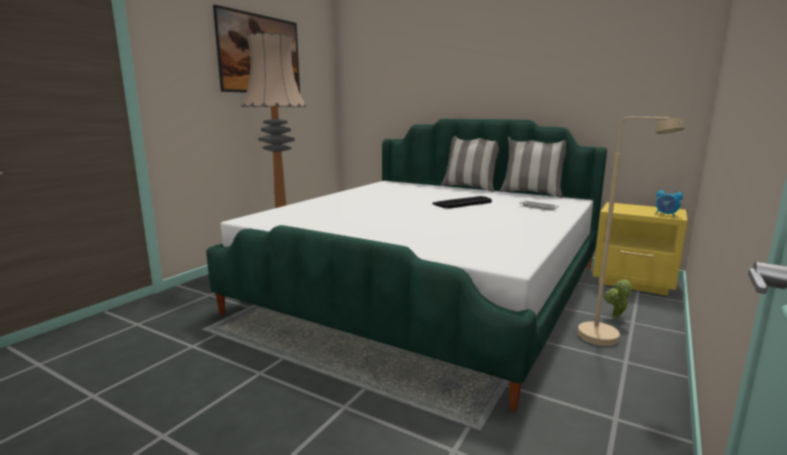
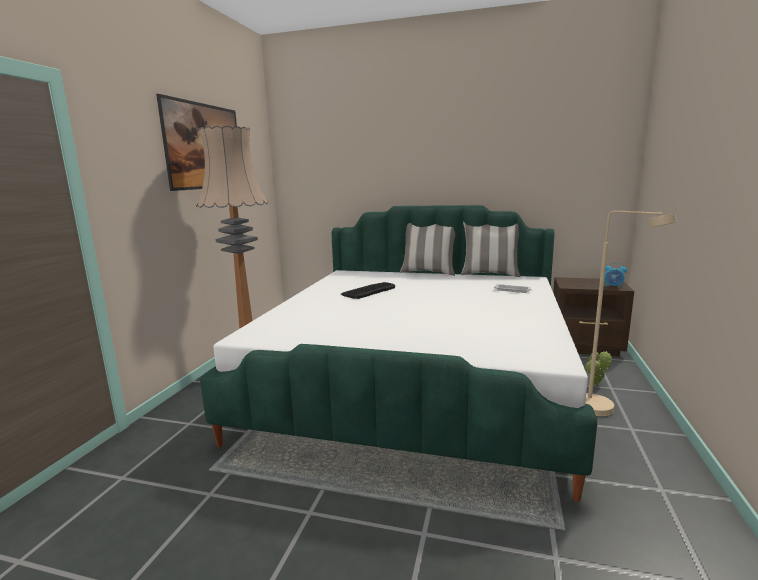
camera: 15 degrees left, 0 degrees up
keyboard [432,196,492,209] -> keyboard moved to [341,282,395,299]
yellow nightstand [593,202,688,296] -> brown nightstand [553,277,634,357]

